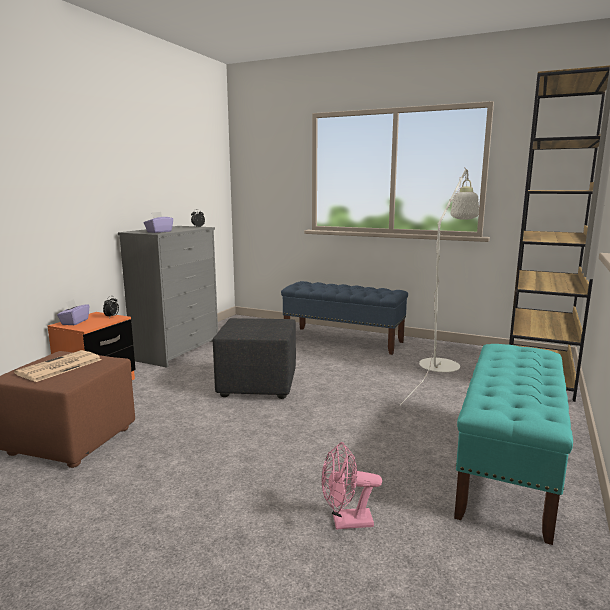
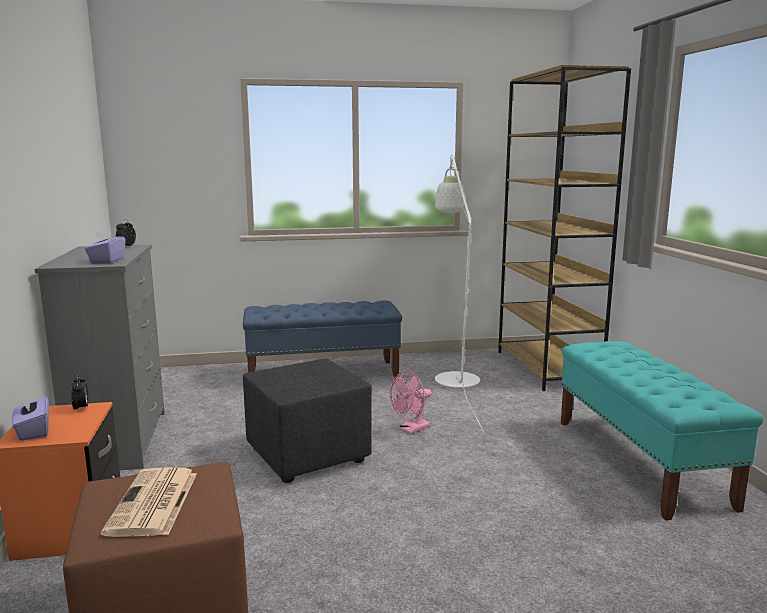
camera: 35 degrees left, 0 degrees up
pink fan [321,442,382,530] -> pink fan moved to [390,371,432,434]

